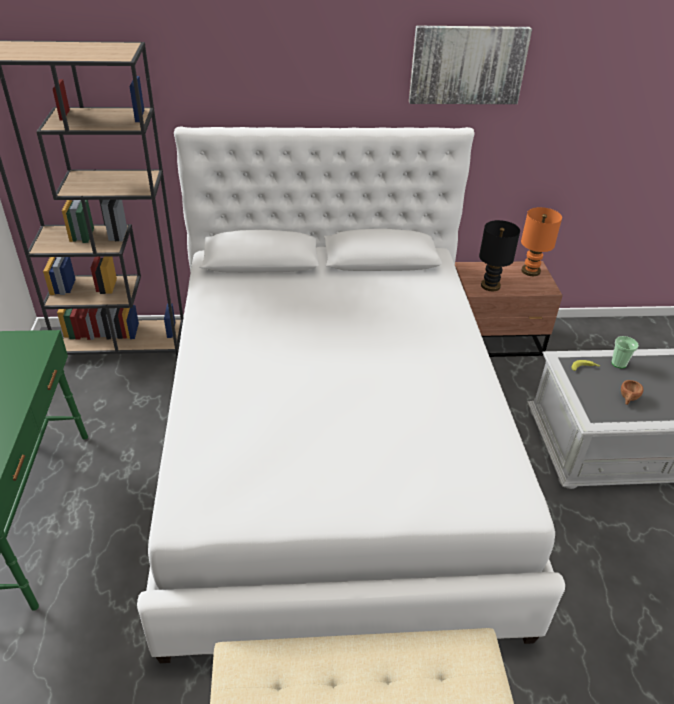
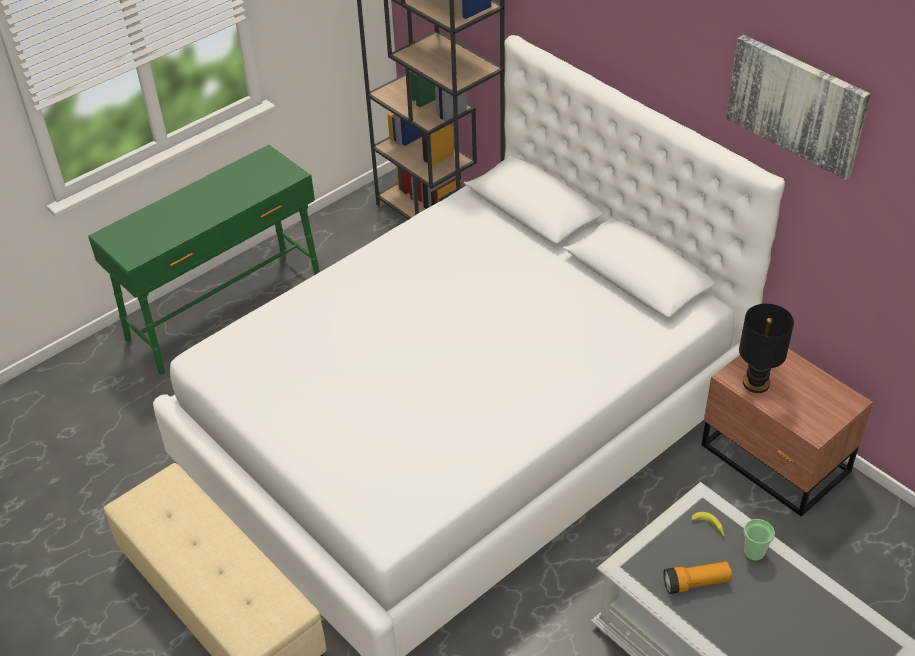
camera: 55 degrees right, 5 degrees up
orange table lamp [521,207,562,276] -> none
brown cup [621,380,643,405] -> flashlight [663,562,732,594]

